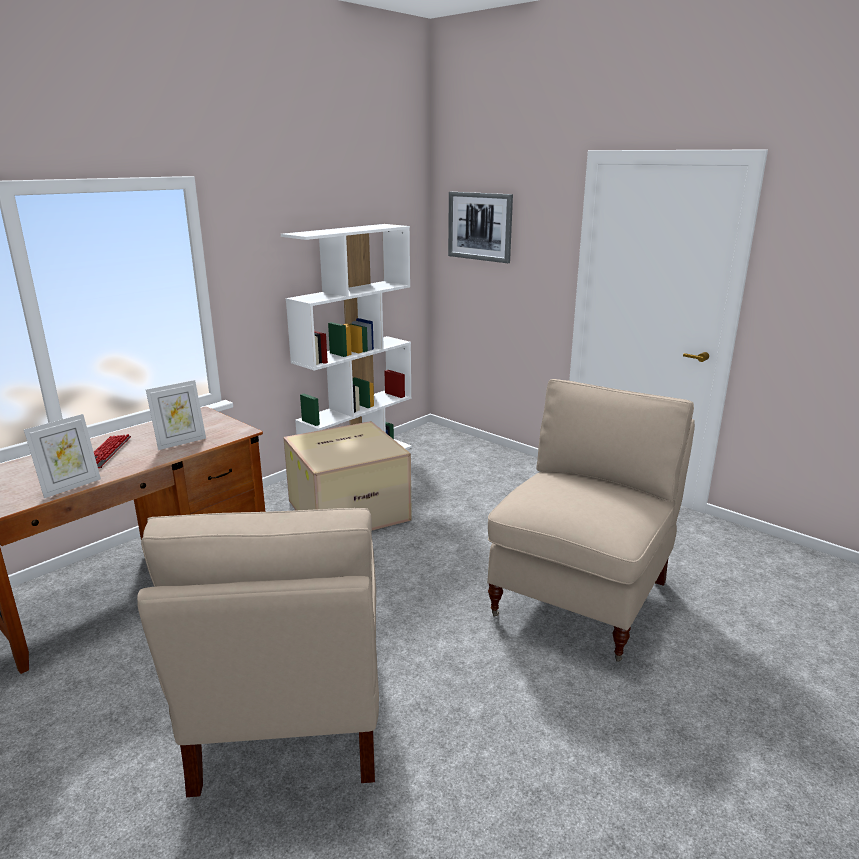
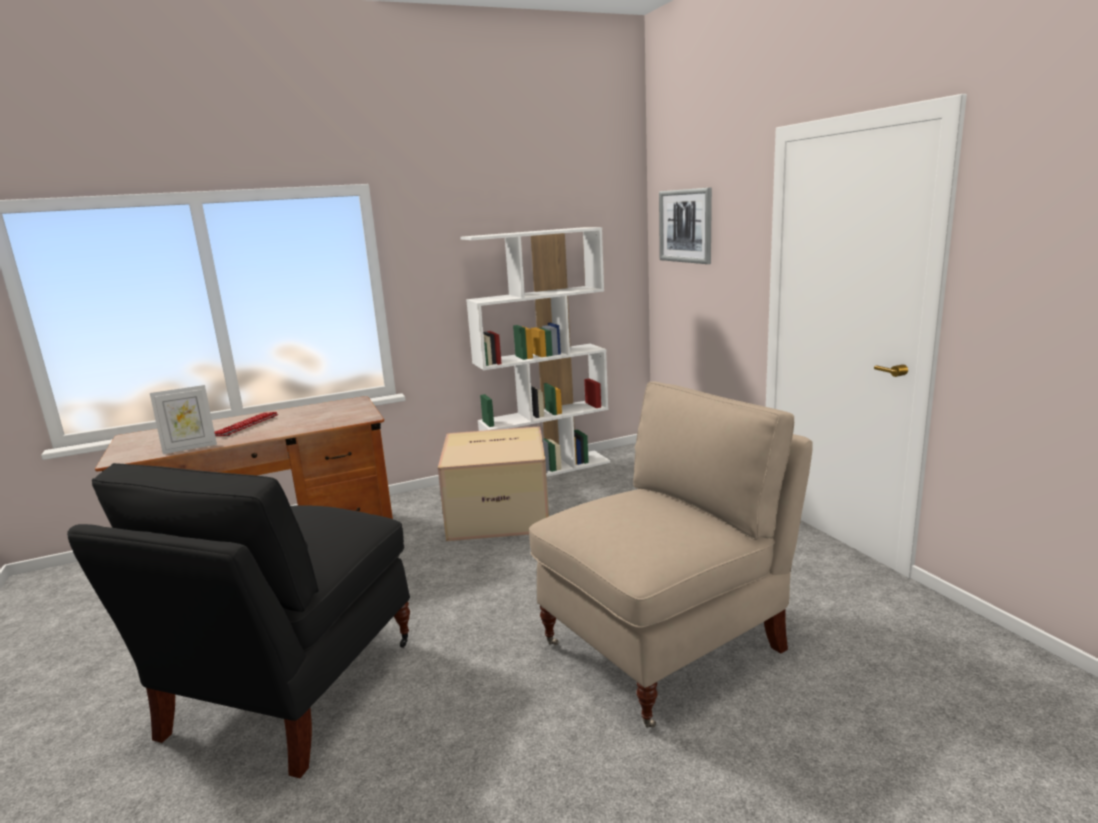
camera: 25 degrees right, 5 degrees down
beige chair [137,508,379,797] -> black chair [67,463,410,778]
picture frame [146,380,206,450] -> none

